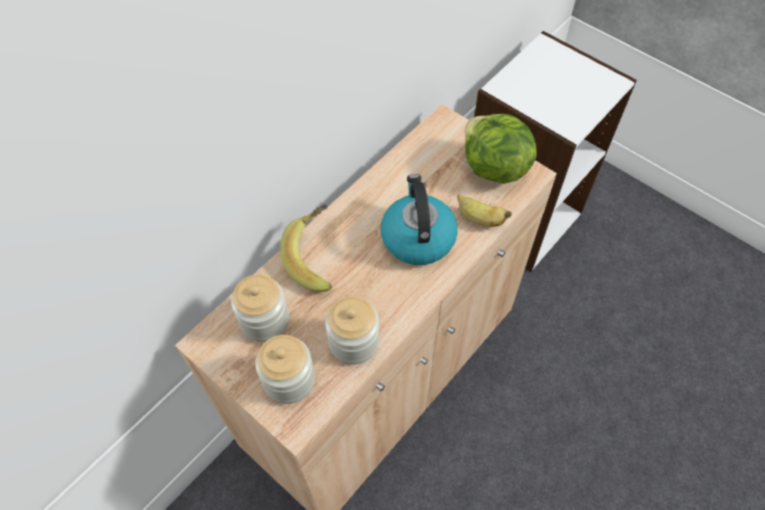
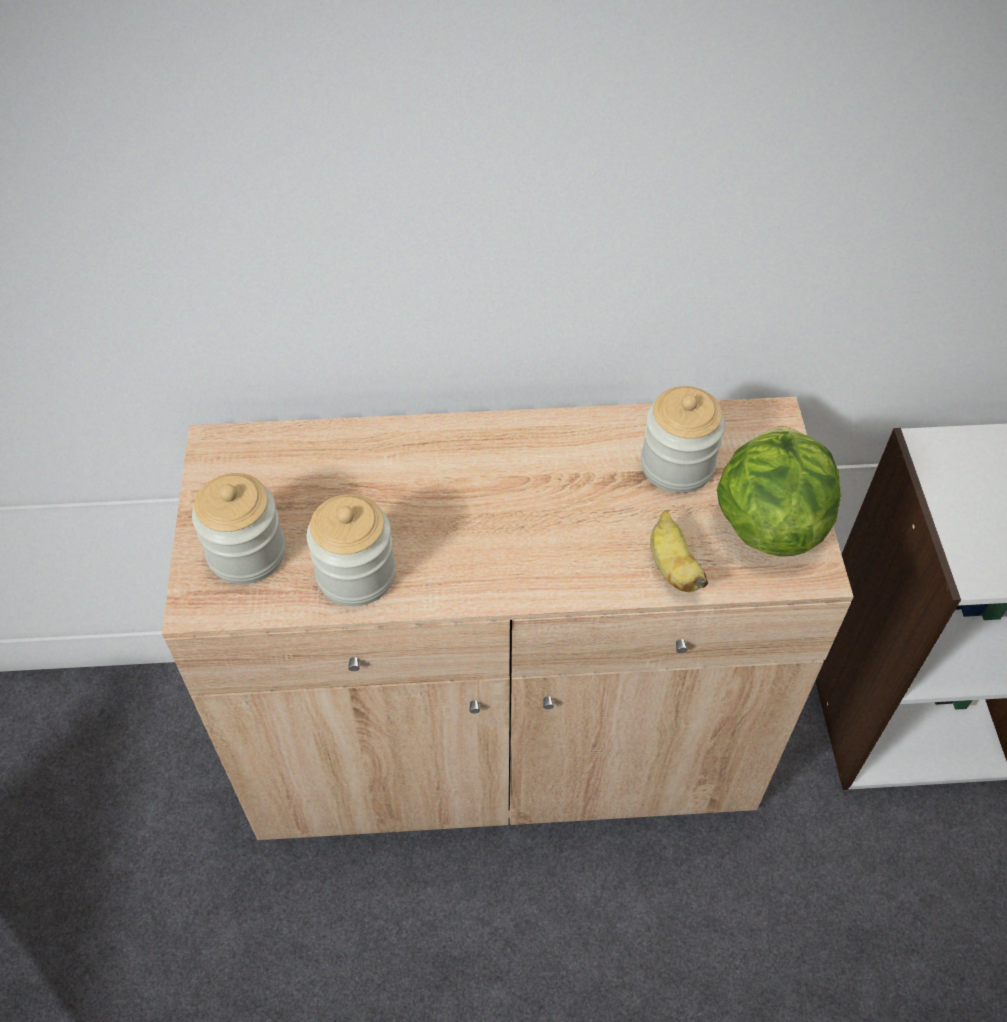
camera: 45 degrees right, 5 degrees down
jar [231,274,289,342] -> jar moved to [641,386,725,493]
banana [280,204,332,292] -> none
kettle [381,174,458,265] -> none

